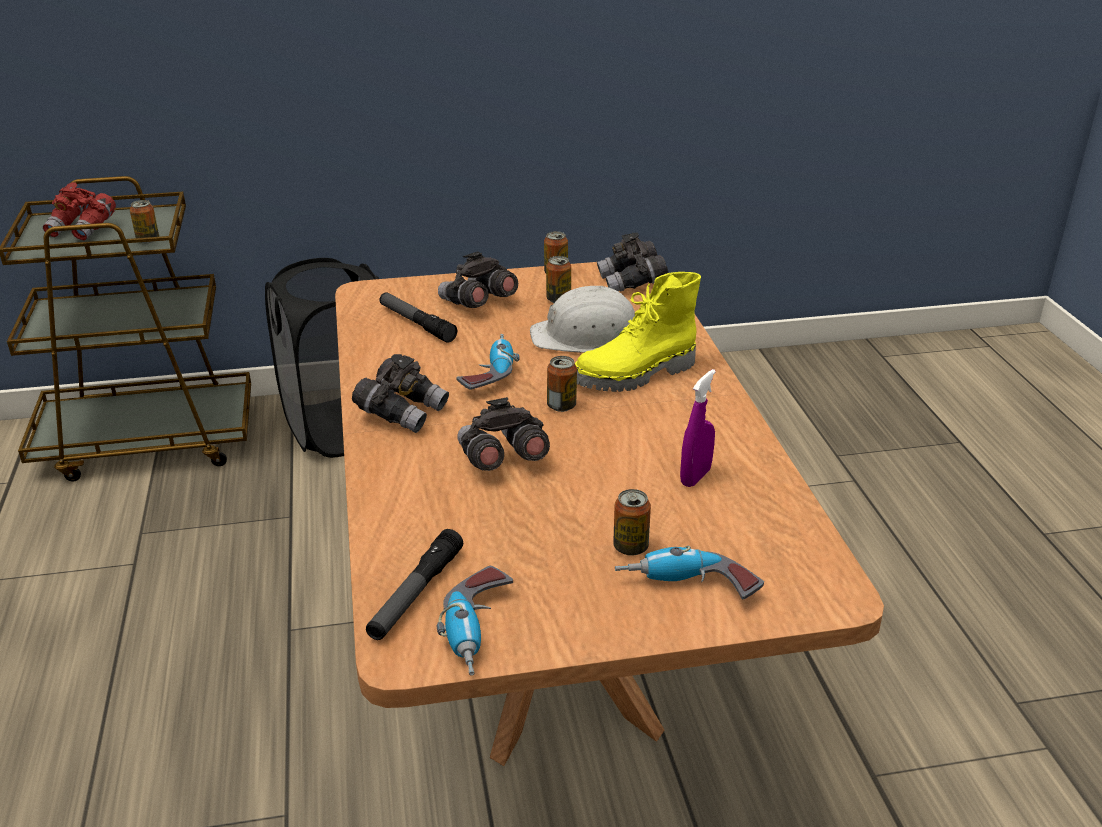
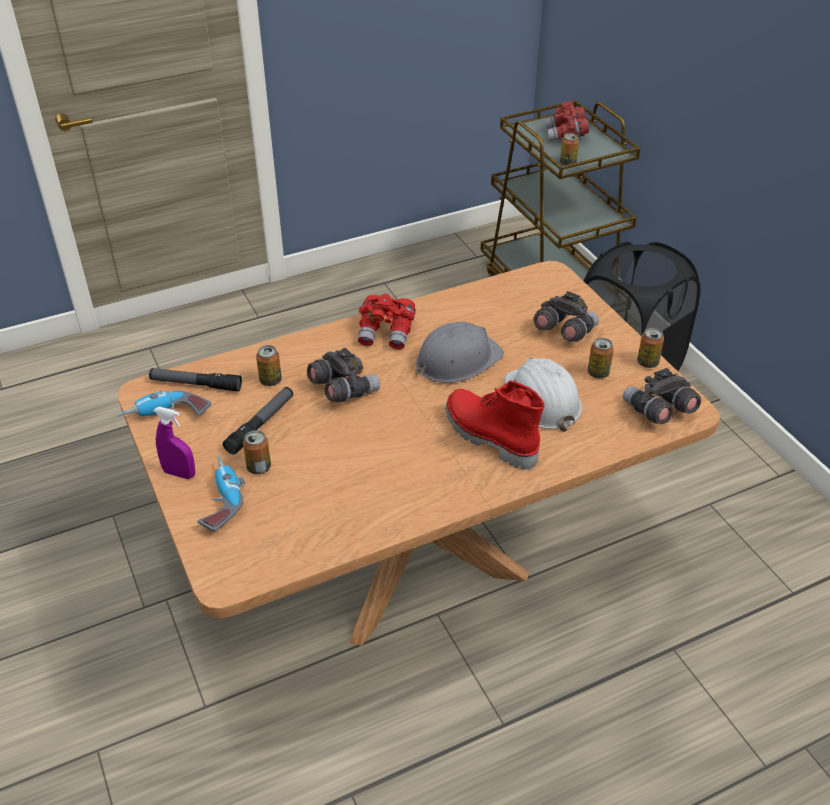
camera: 75 degrees right, 10 degrees up
grey binoculars [352,354,449,433] -> red binoculars [358,294,416,349]
flashlight [379,292,457,343] -> flashlight moved to [223,387,293,455]
power drill [456,334,520,390] -> grey hard hat [416,322,504,383]
can [547,356,577,412] -> can moved to [256,345,282,386]
yellow boot [575,272,701,392] -> red boot [446,380,545,470]
purple spray bottle [680,369,716,487] -> purple spray bottle moved to [154,407,195,479]

